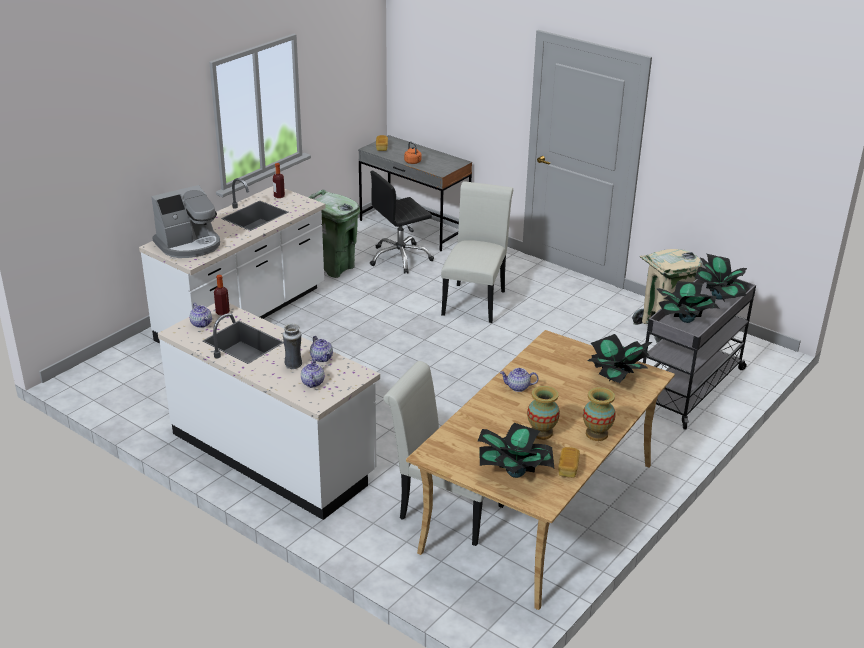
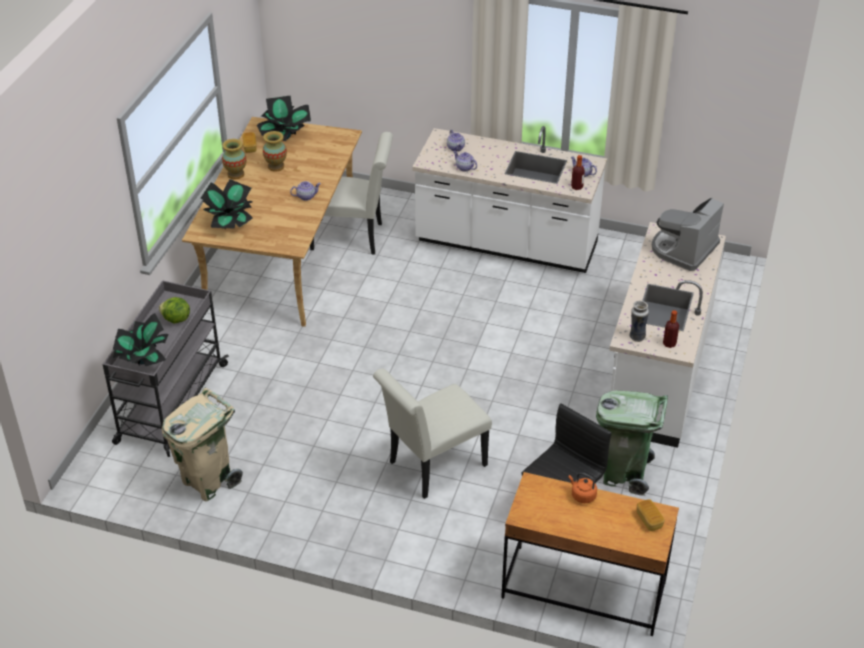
camera: 160 degrees right, 10 degrees up
vase [283,323,302,369] -> vase moved to [629,301,649,342]
grey desk [358,135,472,251] -> brown desk [501,472,679,636]
white chair [441,181,513,323] -> white chair turned 60 degrees clockwise [373,368,492,499]
potted plant [657,281,720,323] -> lettuce [159,297,190,323]

